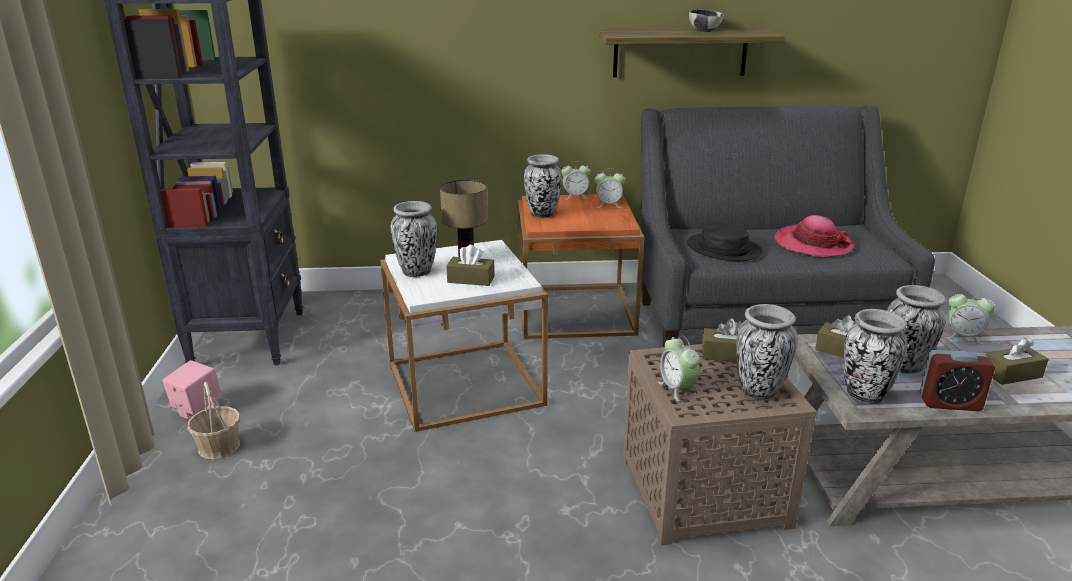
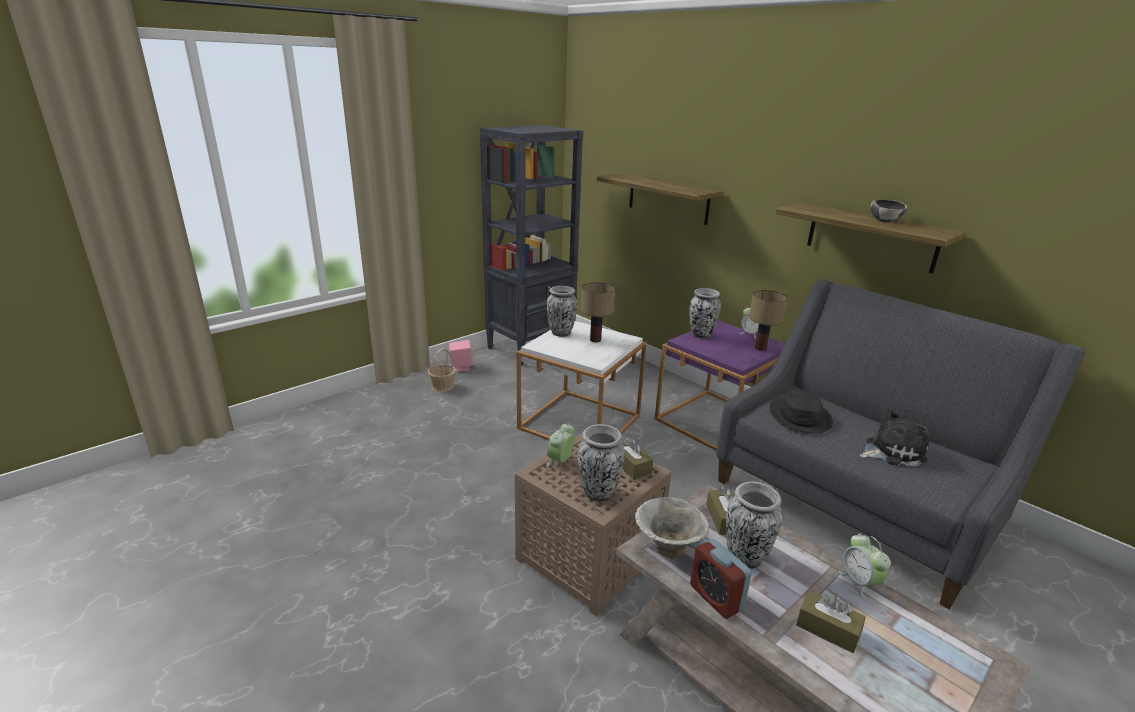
camera: 50 degrees right, 0 degrees up
brown tissue box [446,245,495,286] -> none
orange side table [518,194,644,339] -> purple side table [655,320,785,451]
alarm clock [594,168,625,208] -> table lamp [749,290,788,351]
hat [774,215,854,257] -> plush toy [860,409,929,467]
vase [844,309,908,404] -> bowl [635,497,709,558]
none -> shelf [596,173,723,225]

